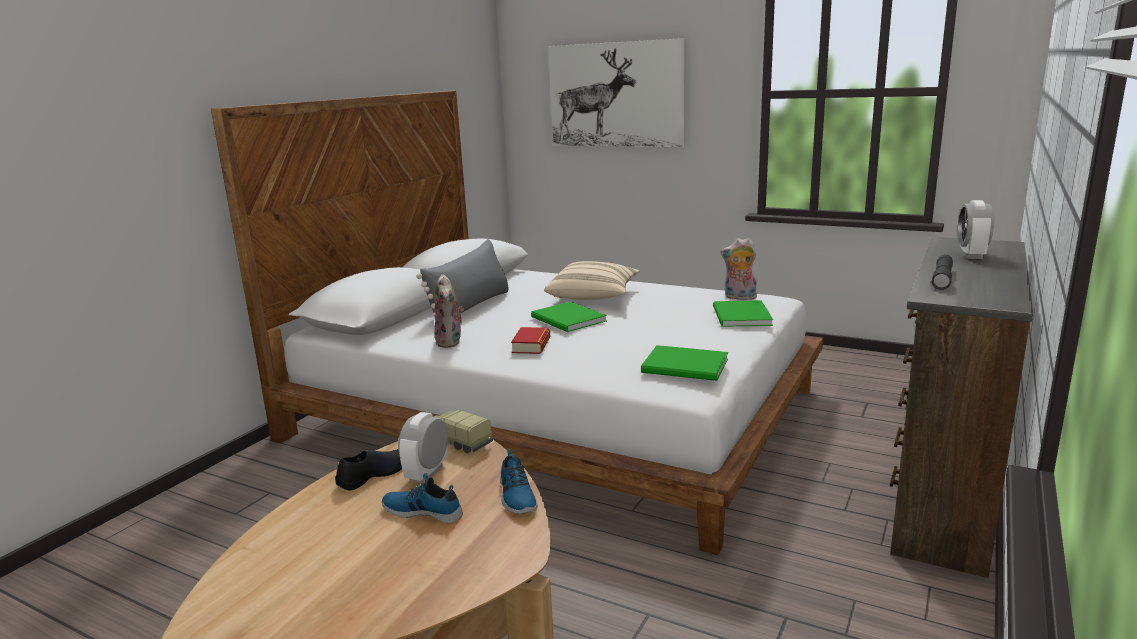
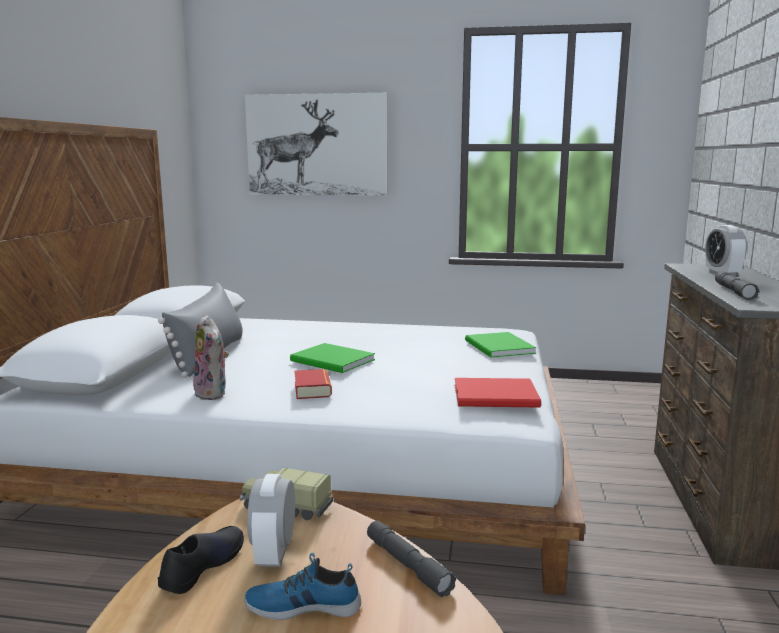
camera: 20 degrees left, 5 degrees down
shoe [500,449,538,514] -> grey flashlight [367,521,456,597]
beige pillow [544,261,640,300] -> none
green book [641,345,728,381] -> red book [455,378,541,408]
plush toy [721,238,758,300] -> none

